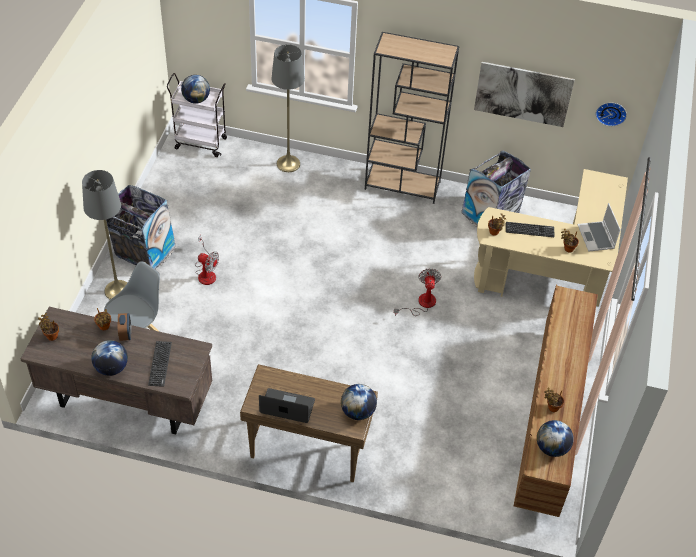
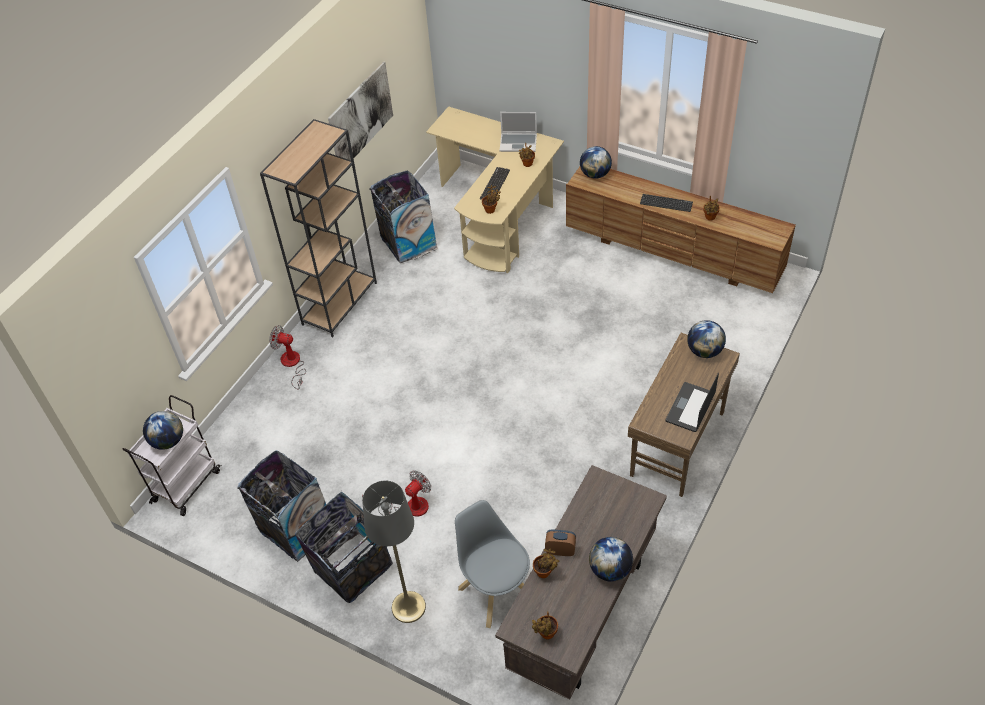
camera: 70 degrees left, 0 degrees up
keyboard [148,341,172,387] -> keyboard moved to [640,194,693,212]
grey floor lamp [271,44,305,172] -> none
fan [394,268,441,316] -> fan moved to [269,325,306,390]
globe [537,420,574,457] -> globe moved to [580,146,612,179]
wall clock [596,102,627,126] -> none
none -> trash can [237,450,326,562]

